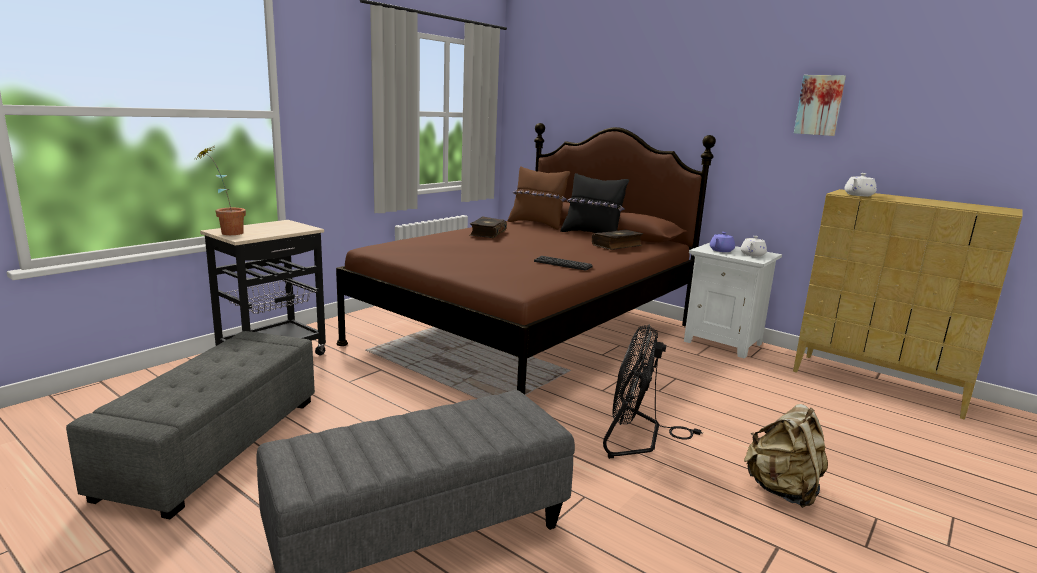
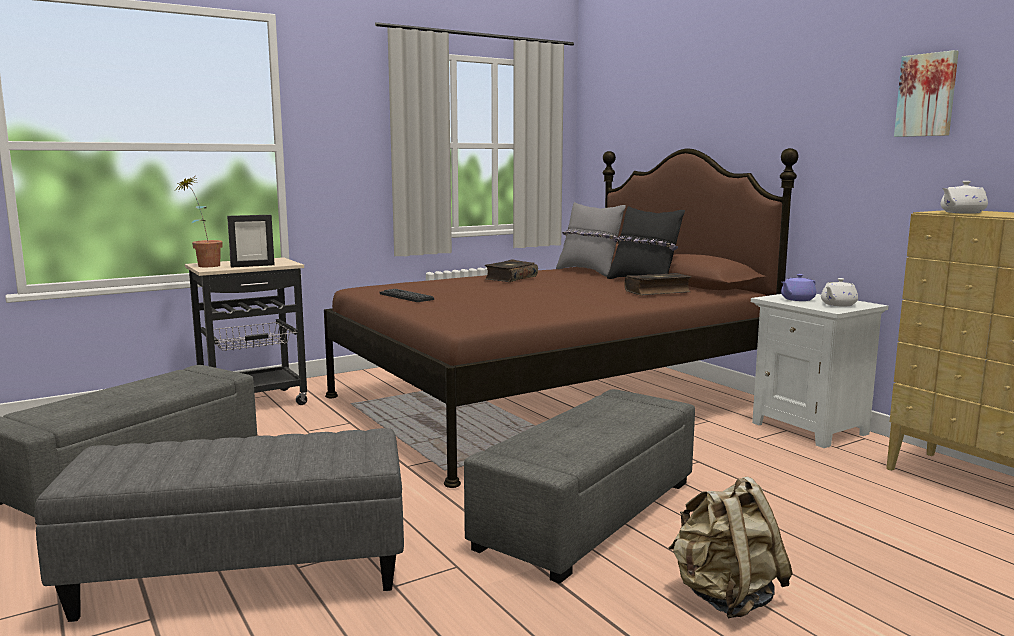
camera: 20 degrees right, 5 degrees down
brown pillow [507,166,570,230] -> grey pillow [556,202,626,277]
keyboard [534,256,593,271] -> keyboard moved to [380,289,434,302]
black fan [603,325,703,459] -> grey ottoman [464,389,695,584]
none -> picture frame [227,215,275,268]

